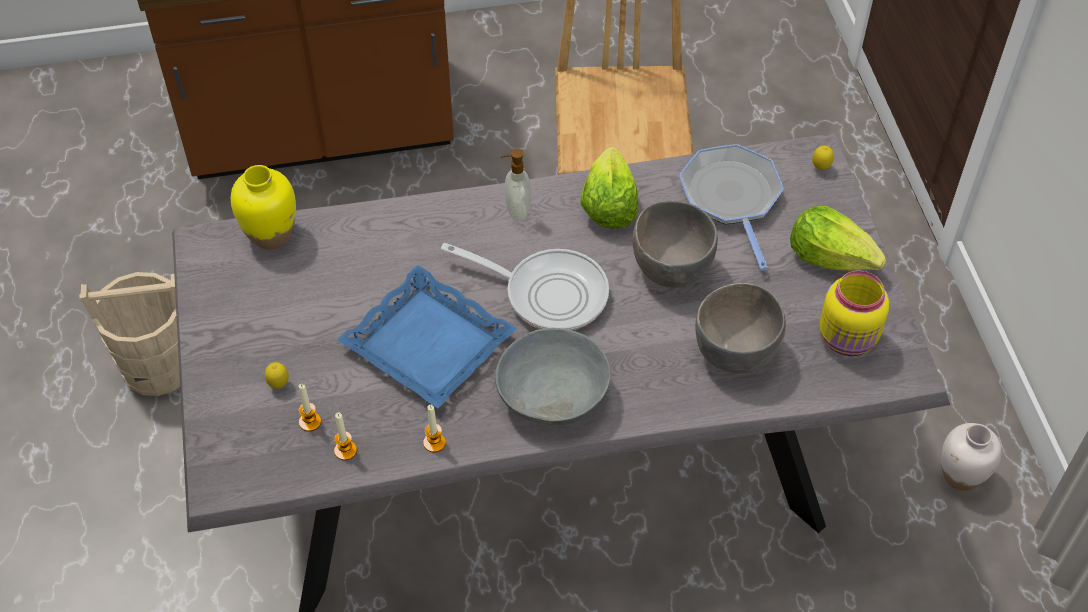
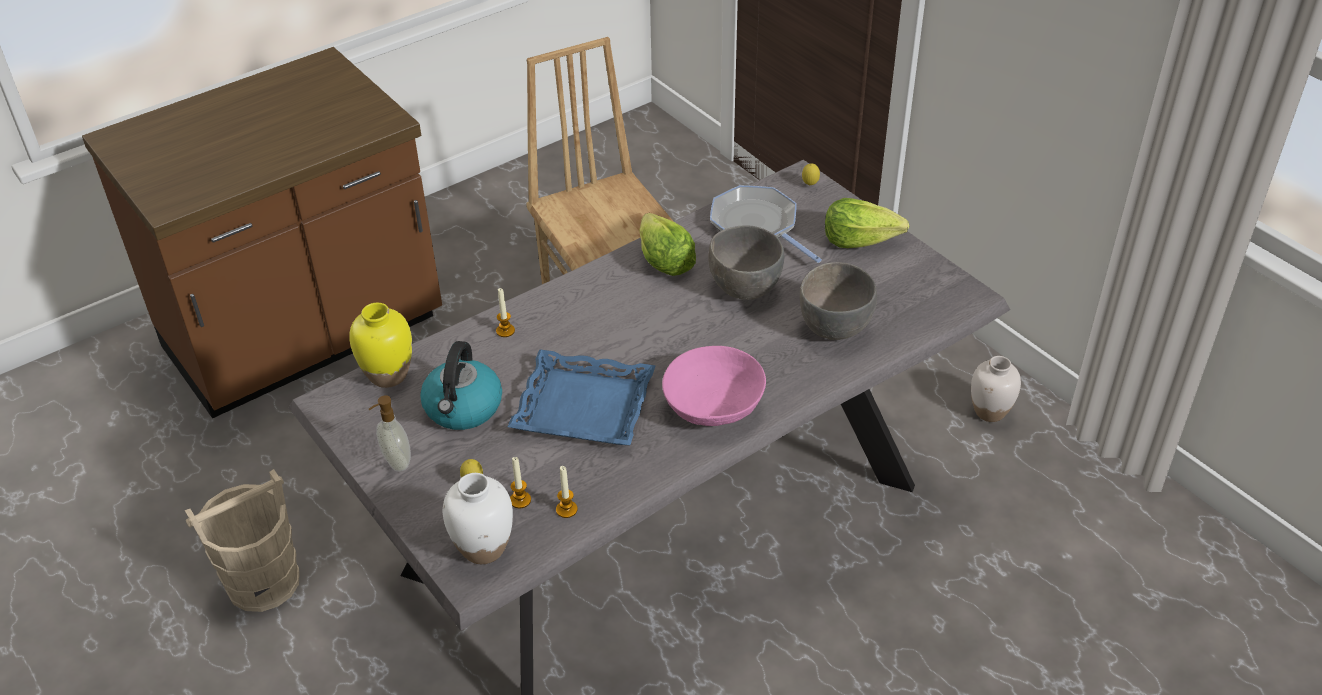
camera: 25 degrees left, 10 degrees down
candle [423,405,446,452] -> candle moved to [496,288,515,337]
frying pan [441,243,609,330] -> none
grey bowl [495,328,610,425] -> pink bowl [662,346,766,426]
soap dispenser [500,149,531,222] -> soap dispenser moved to [369,395,411,472]
yellow jar [819,271,889,356] -> none
none -> kettle [420,341,502,430]
none -> white vase [443,473,513,564]

